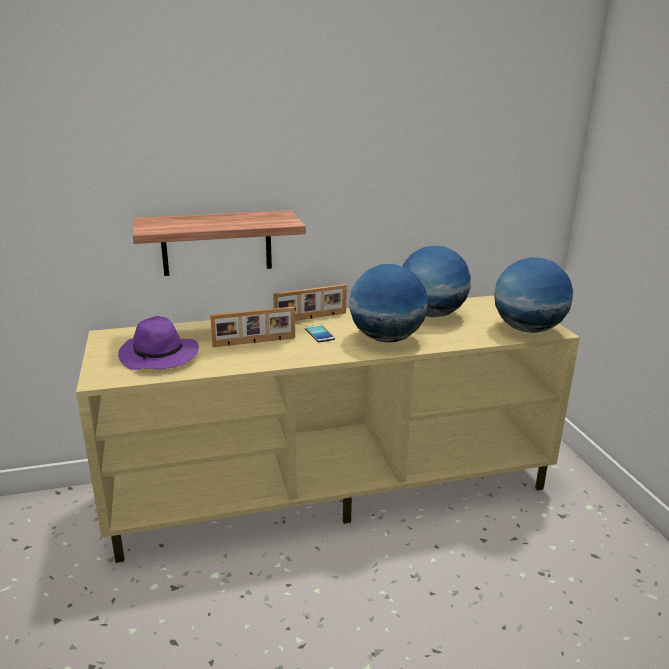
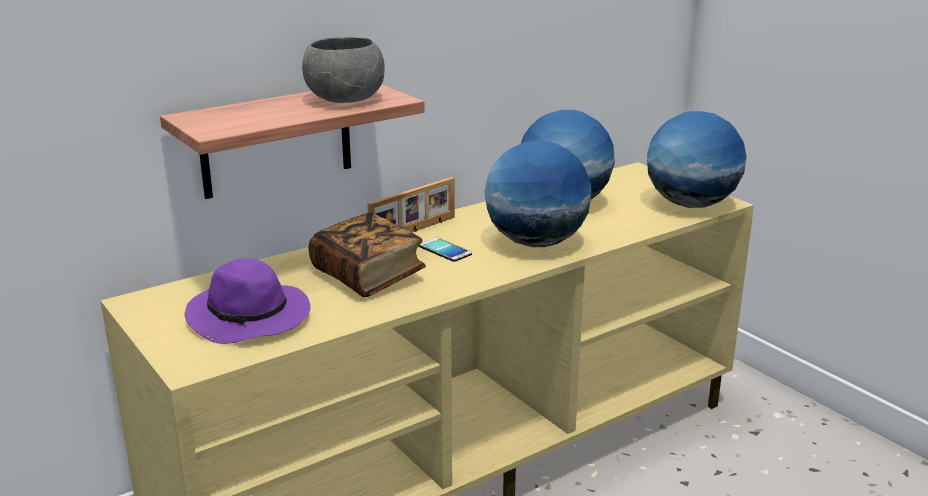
camera: 20 degrees left, 0 degrees up
picture frame [210,307,295,347] -> book [309,212,426,297]
none -> grey bowl [302,37,385,103]

